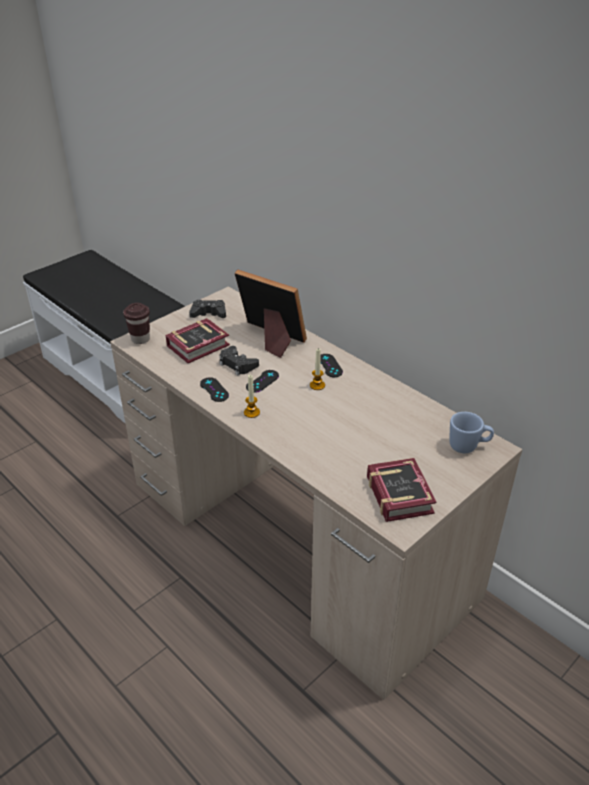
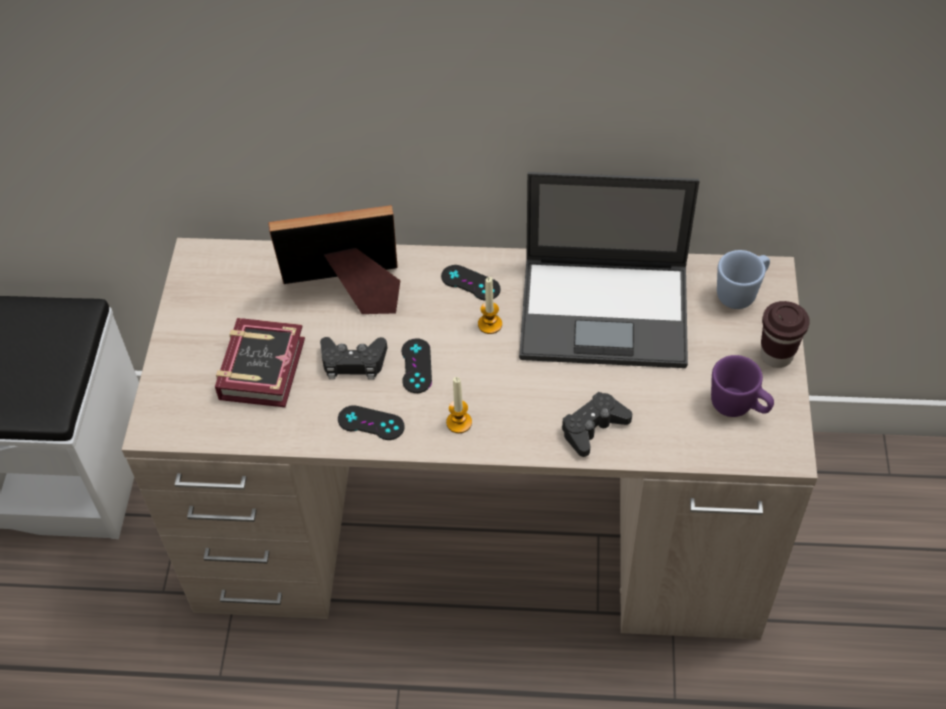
camera: 40 degrees left, 15 degrees up
brown cup [123,303,150,344] -> brown cup moved to [761,301,810,368]
black game controller [189,300,226,318] -> black game controller moved to [562,392,632,457]
book [367,458,436,522] -> purple mug [711,355,774,417]
none -> laptop [519,172,700,368]

